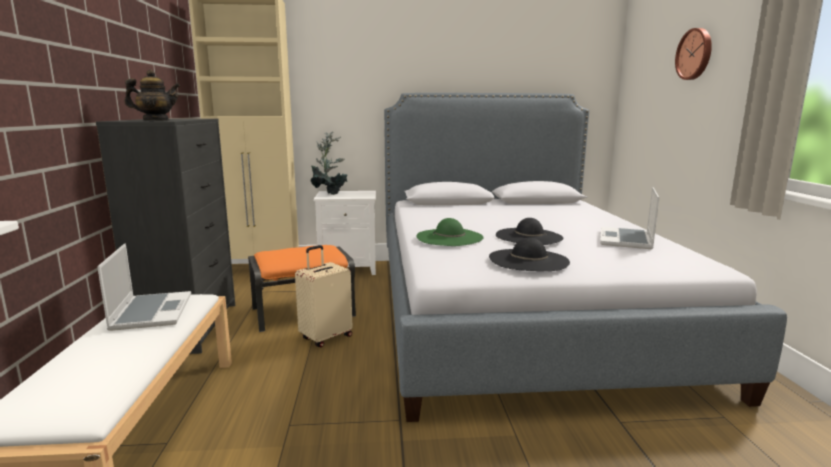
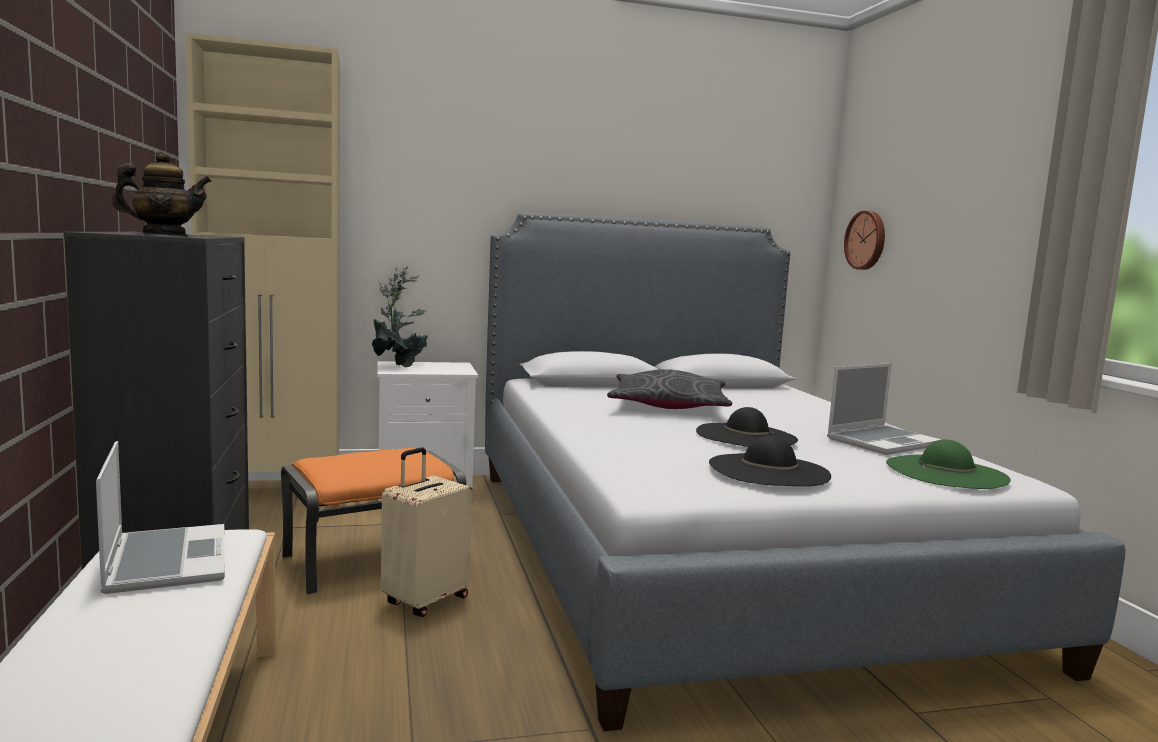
camera: 10 degrees left, 5 degrees down
green hat [417,218,484,246] -> green hat moved to [886,439,1011,489]
laptop [600,187,659,249] -> laptop turned 135 degrees counterclockwise [827,363,941,455]
wall clock [675,28,712,80] -> wall clock moved to [844,211,885,270]
none -> grey pillow [607,369,732,409]

